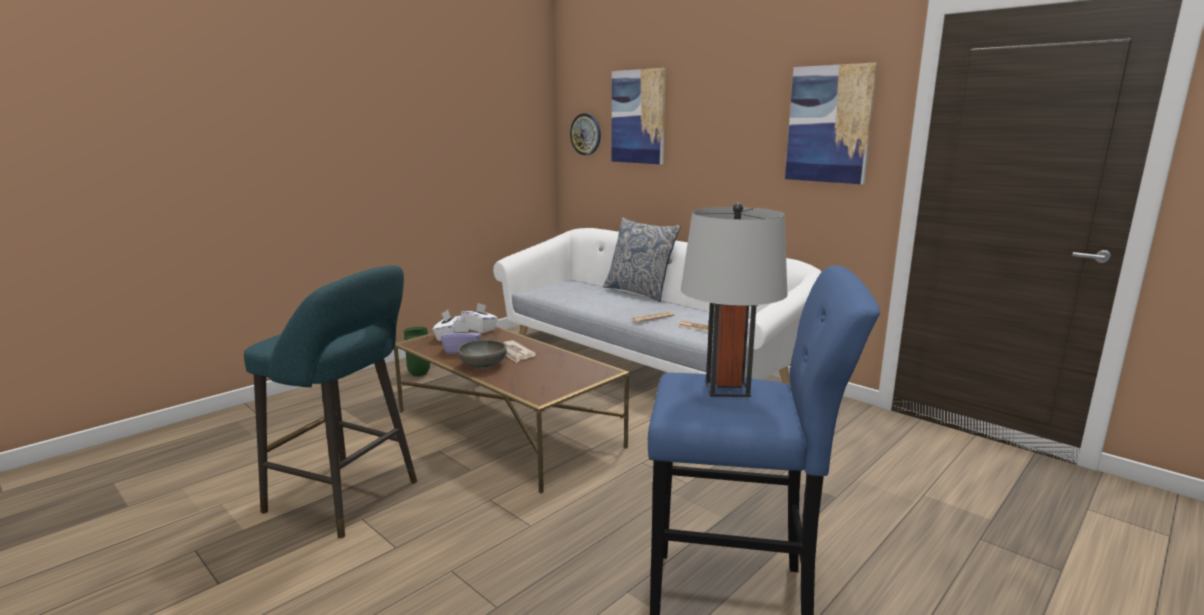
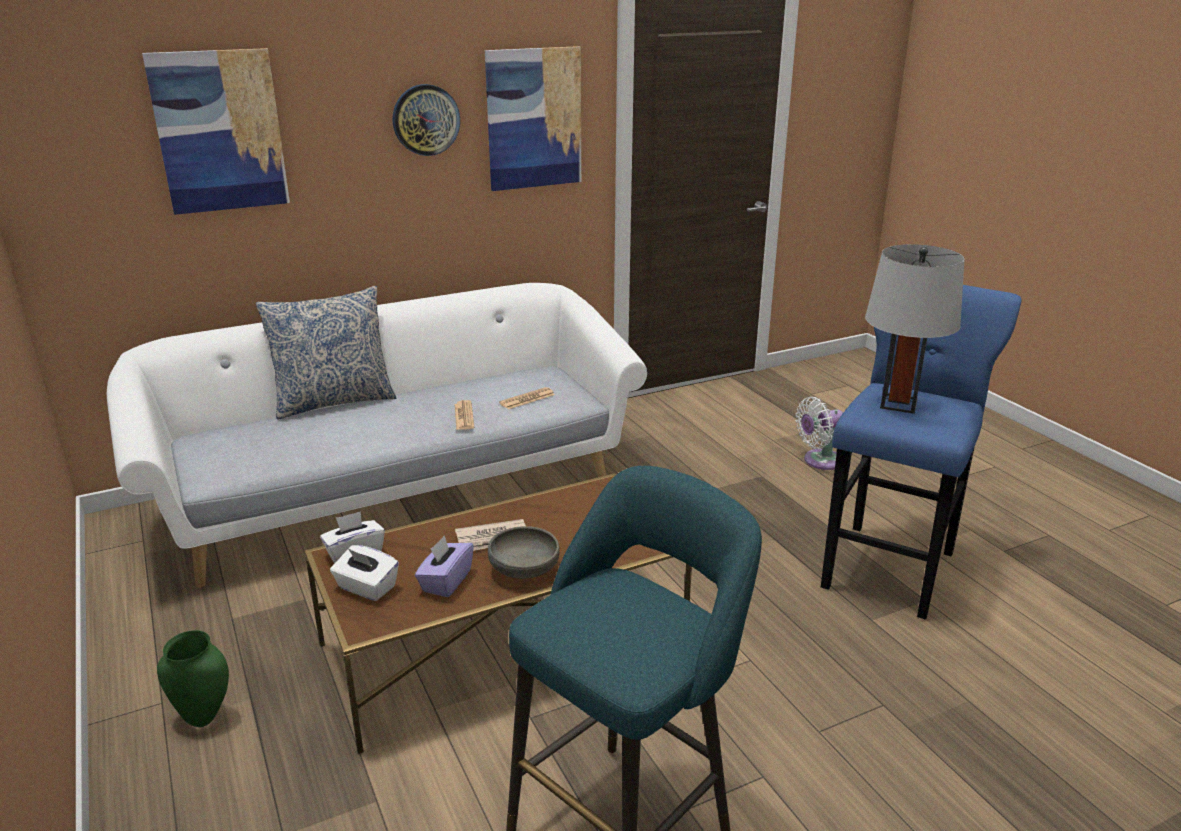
camera: 70 degrees left, 10 degrees up
wall clock [570,113,601,155] -> wall clock moved to [393,84,460,156]
none -> white fan [796,397,843,470]

